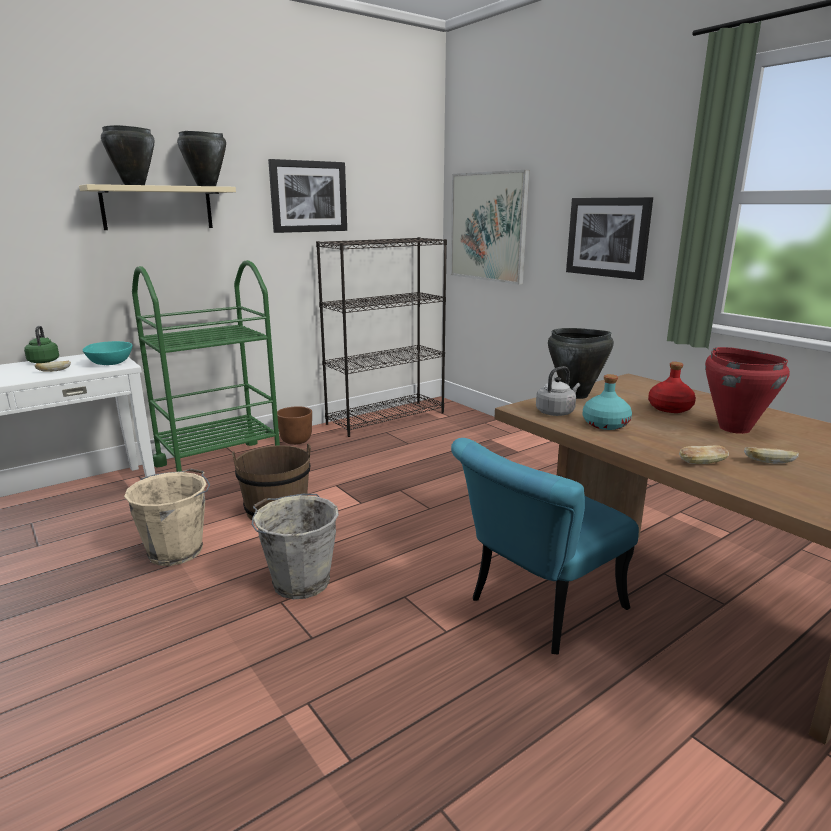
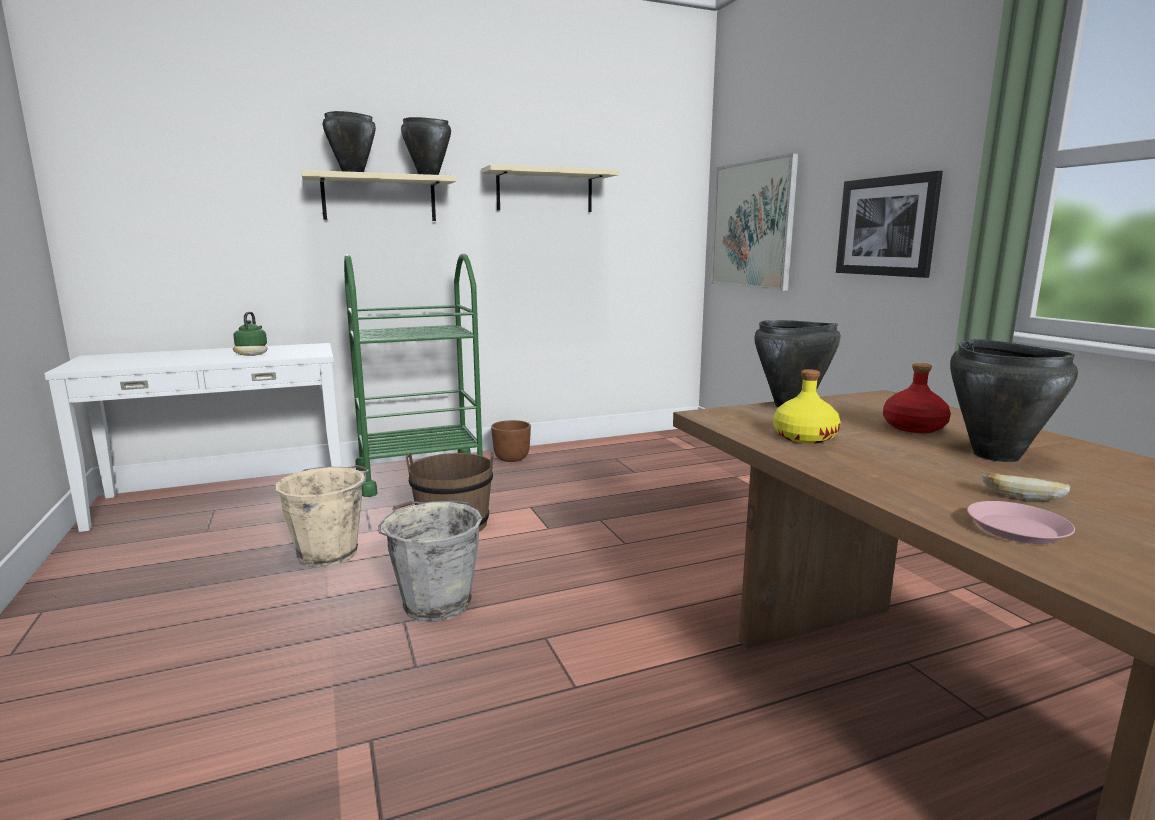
camera: 15 degrees right, 5 degrees down
turquoise bowl [83,341,132,365] -> none
picture [268,159,347,233] -> beige shelf [481,164,619,212]
black bookcase [316,237,447,437] -> none
turquoise chair [451,438,639,655] -> none
grey kettle [536,366,580,416] -> none
turquoise bottle [583,374,632,430] -> yellow bottle [773,369,841,444]
bread [679,445,729,464] -> none
red cooking pot [705,347,790,434] -> black cooking pot [950,339,1078,462]
none -> pink plate [967,501,1075,544]

